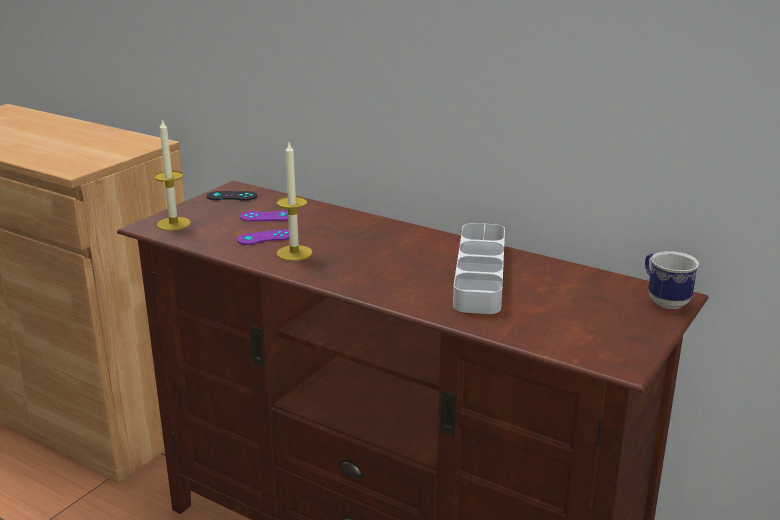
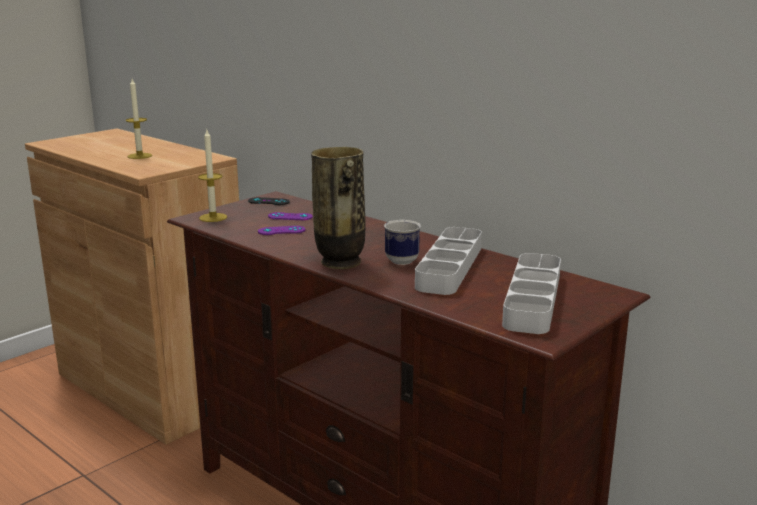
camera: 10 degrees right, 5 degrees down
candle [276,143,313,261] -> candle moved to [126,79,152,159]
mug [645,251,699,309] -> mug moved to [384,220,421,265]
none -> vase [311,147,365,269]
none -> grey tray [502,253,561,334]

